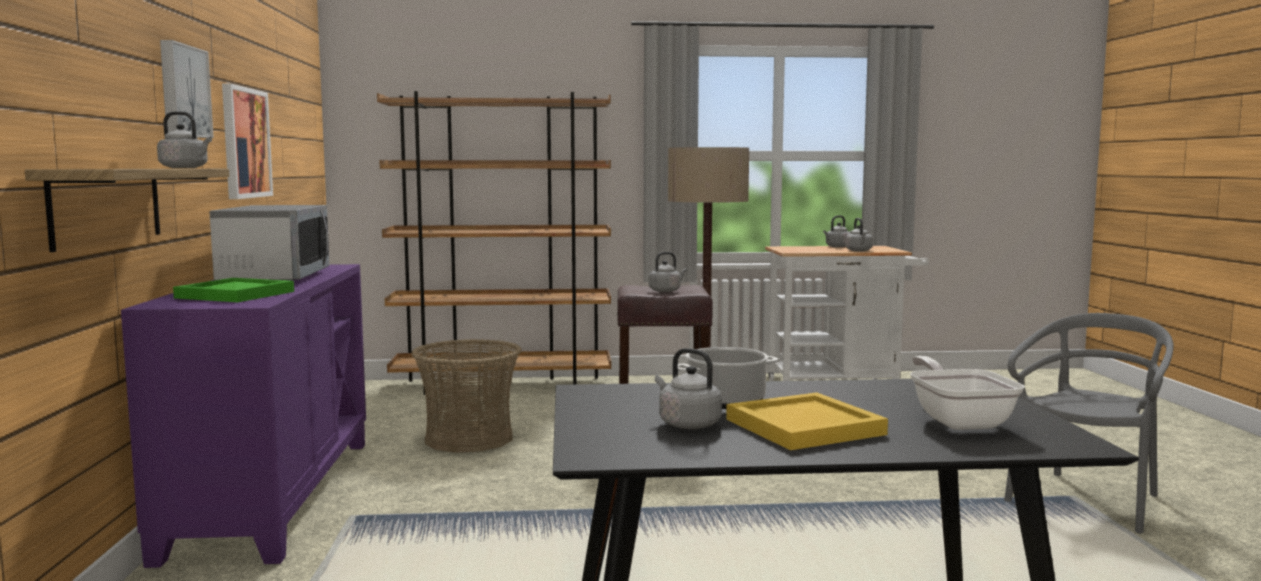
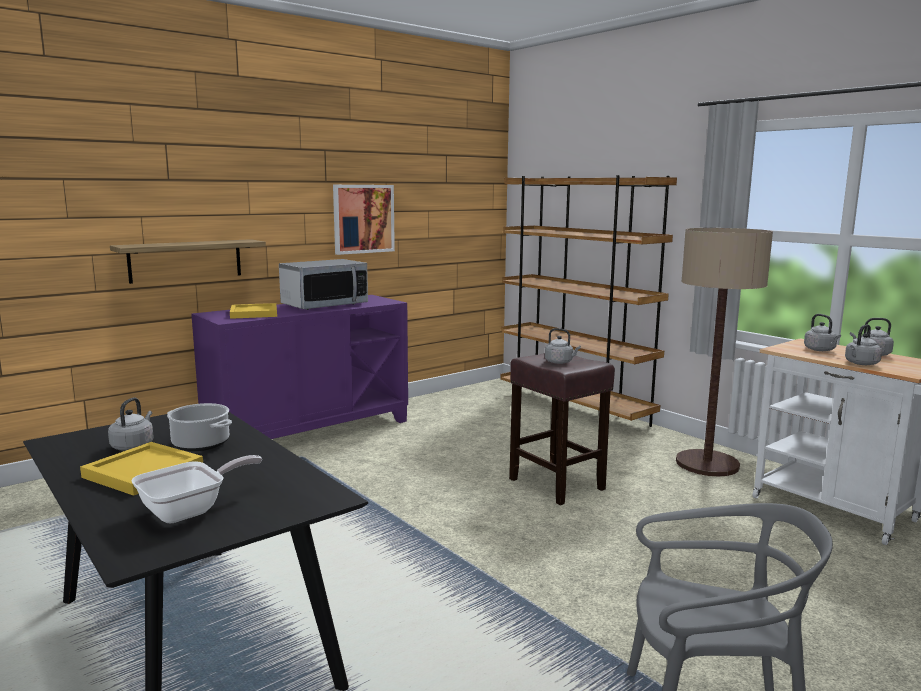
camera: 55 degrees right, 5 degrees up
grey kettle [157,111,212,168] -> grey kettle moved to [804,314,841,351]
picture [160,40,214,138] -> none
green tray [173,278,294,302] -> yellow tray [230,303,277,319]
basket [411,339,522,453] -> none

